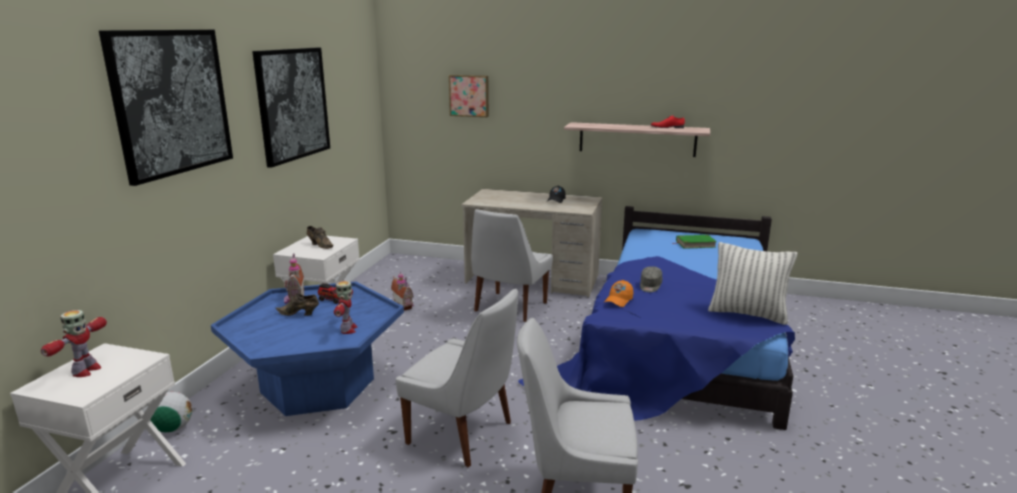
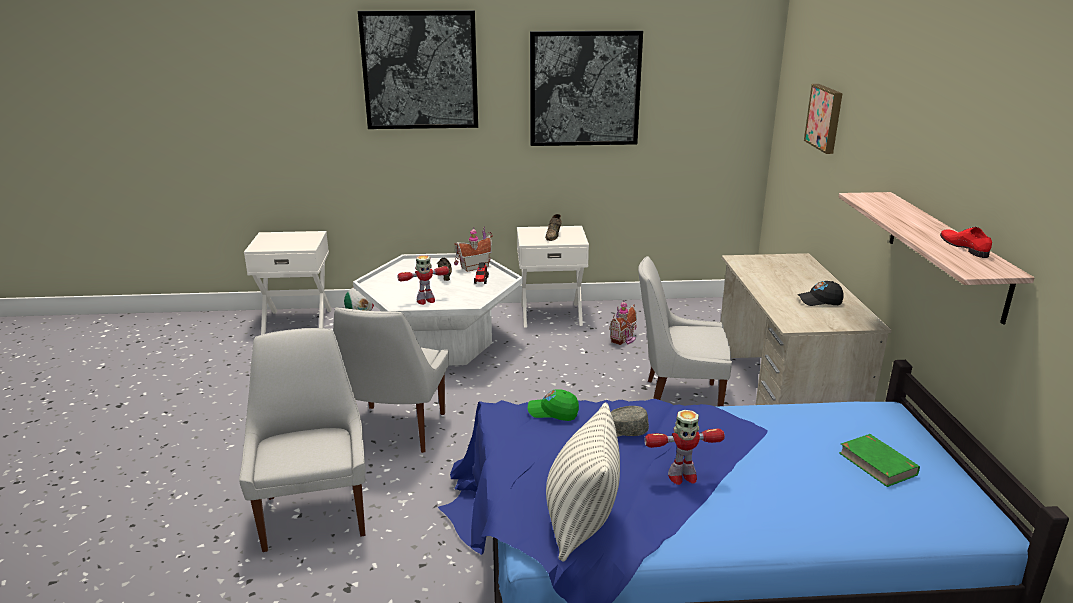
camera: 70 degrees right, 5 degrees up
toy robot [41,310,107,377] -> toy robot moved to [644,410,725,485]
blue coffee table [211,282,404,416] -> white coffee table [353,253,523,365]
orange cap [604,280,634,307] -> green cap [528,389,579,421]

